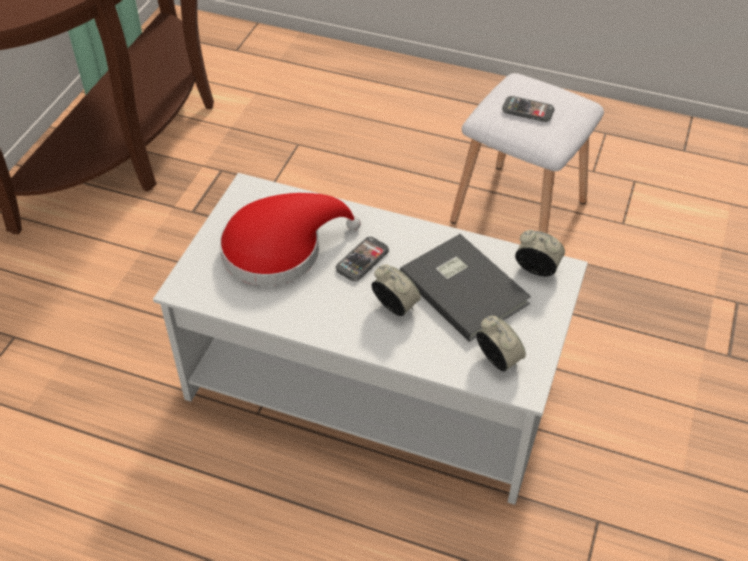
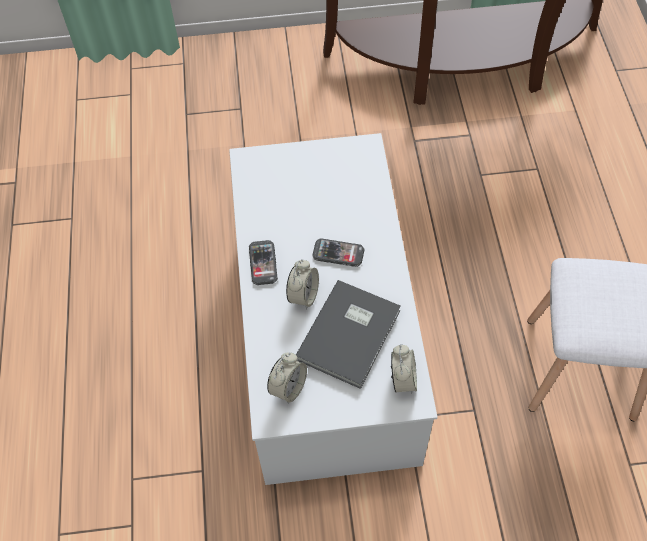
camera: 65 degrees right, 10 degrees up
red hat [219,193,361,286] -> none
phone [502,96,554,122] -> phone moved to [249,240,278,285]

